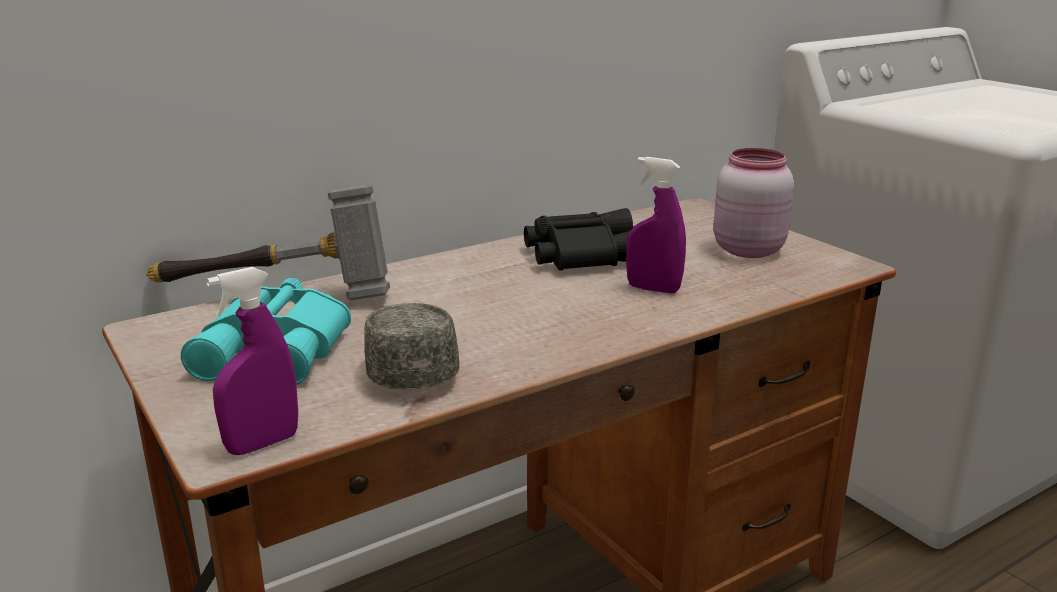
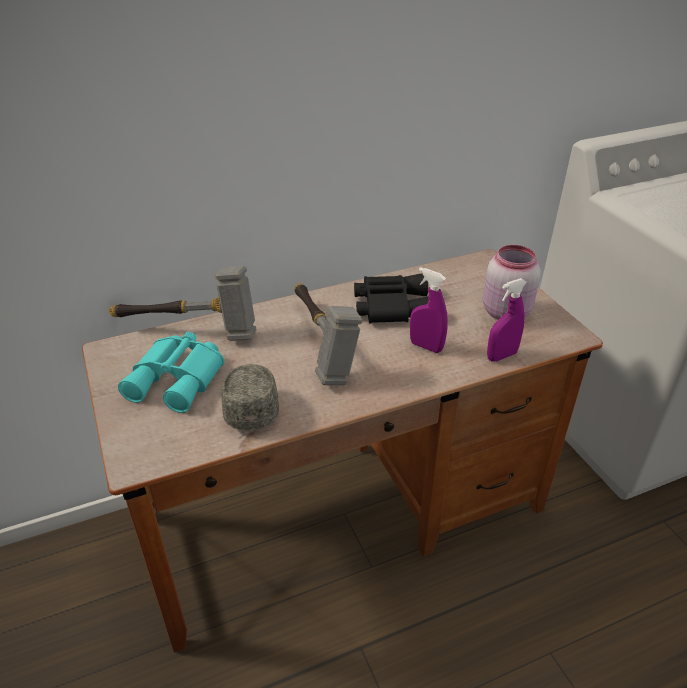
camera: 10 degrees right, 15 degrees up
purple spray bottle [206,267,298,455] -> purple spray bottle moved to [487,278,527,362]
none -> hammer [294,283,363,385]

